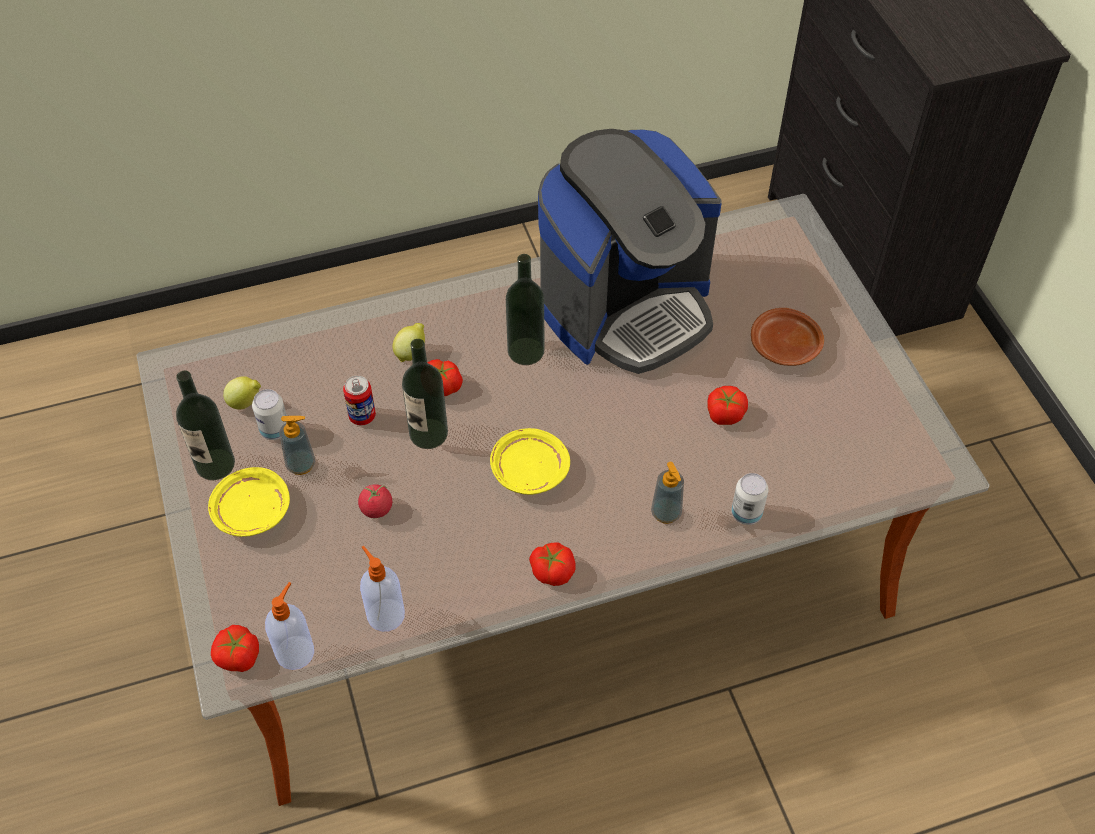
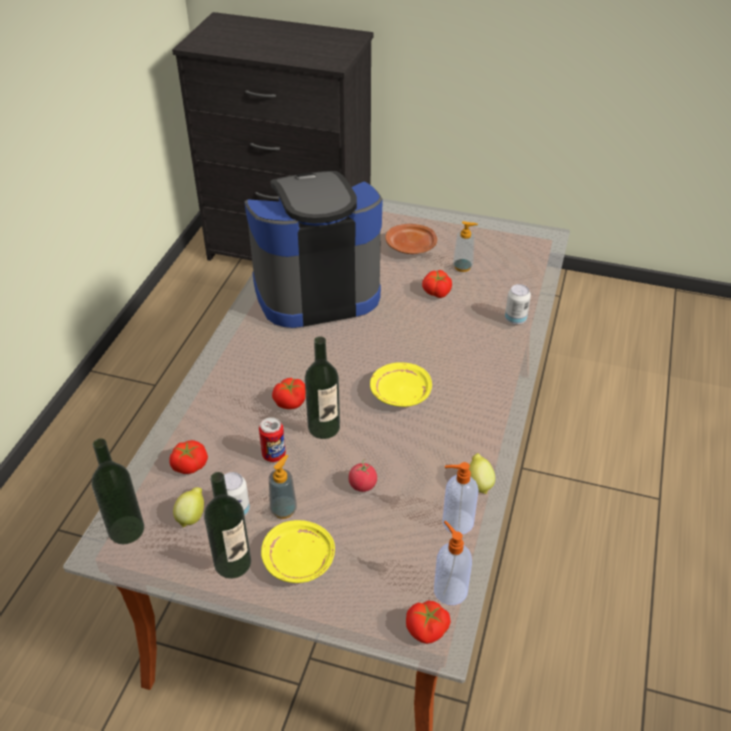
camera: 55 degrees left, 10 degrees down
lemon [393,323,425,363] -> lemon moved to [469,453,495,494]
bottle [506,254,544,365] -> bottle moved to [92,438,144,544]
tomato [529,543,575,586] -> tomato moved to [169,440,208,474]
coffee machine [538,129,722,374] -> coffee machine turned 105 degrees counterclockwise [245,171,383,328]
soap dispenser [651,462,684,524] -> soap dispenser moved to [453,221,478,272]

